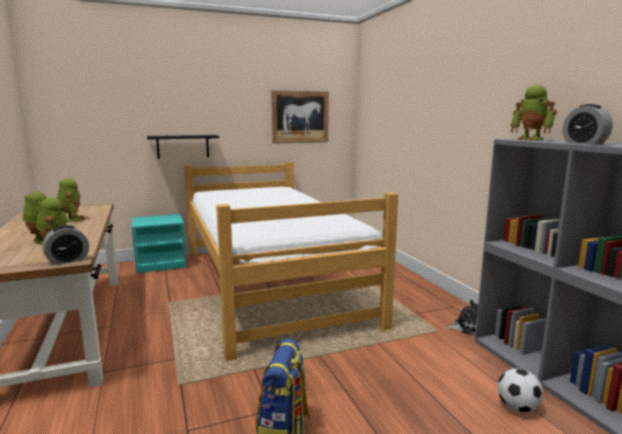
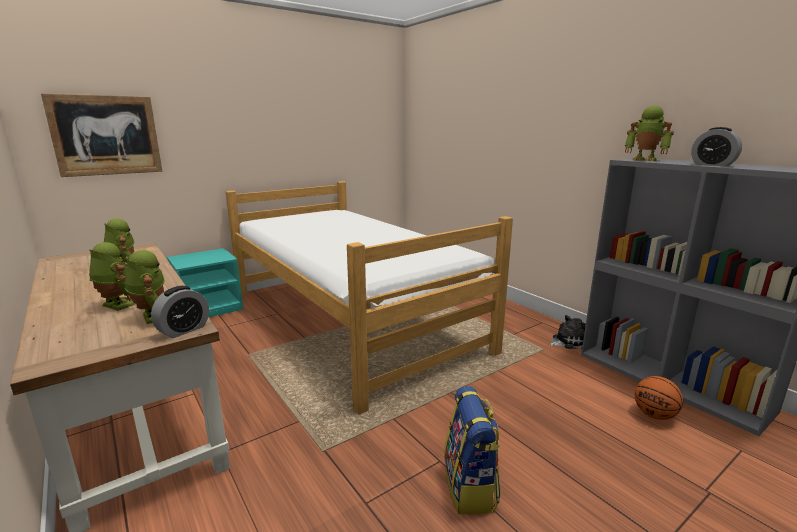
camera: 15 degrees left, 5 degrees up
black shelf [147,135,219,159] -> none
picture [271,90,329,144] -> picture moved to [41,94,163,177]
football [498,368,543,412] -> basketball [634,376,683,420]

